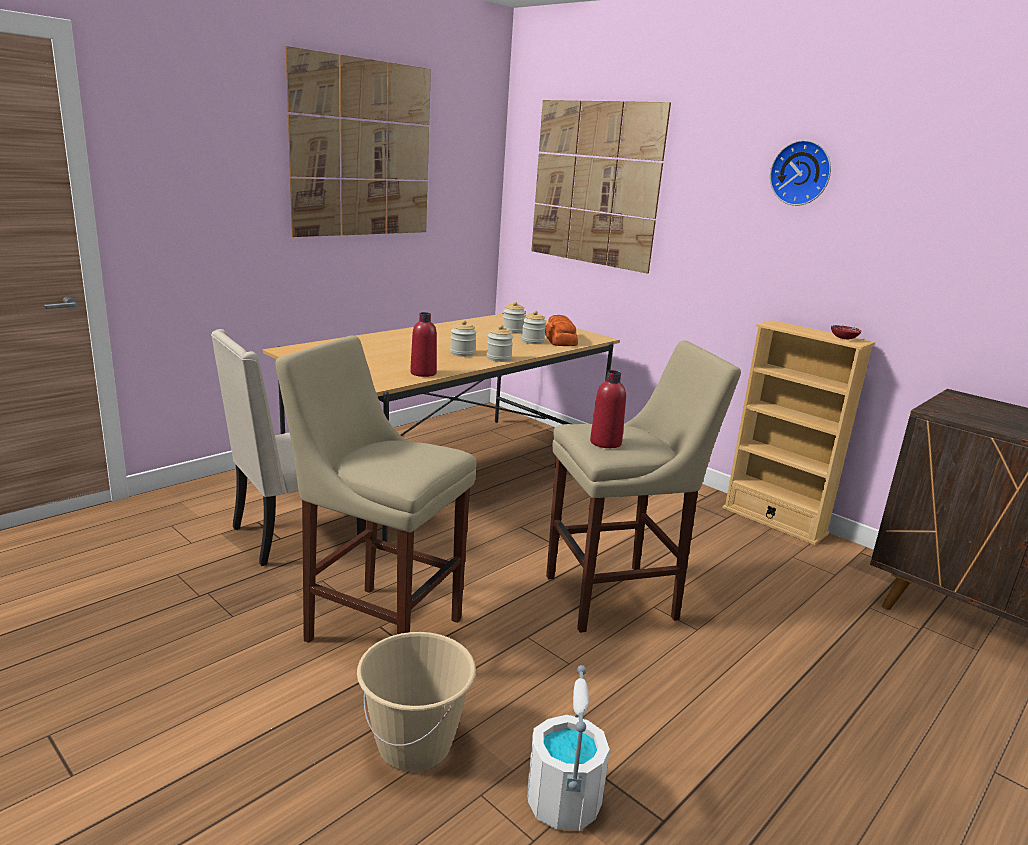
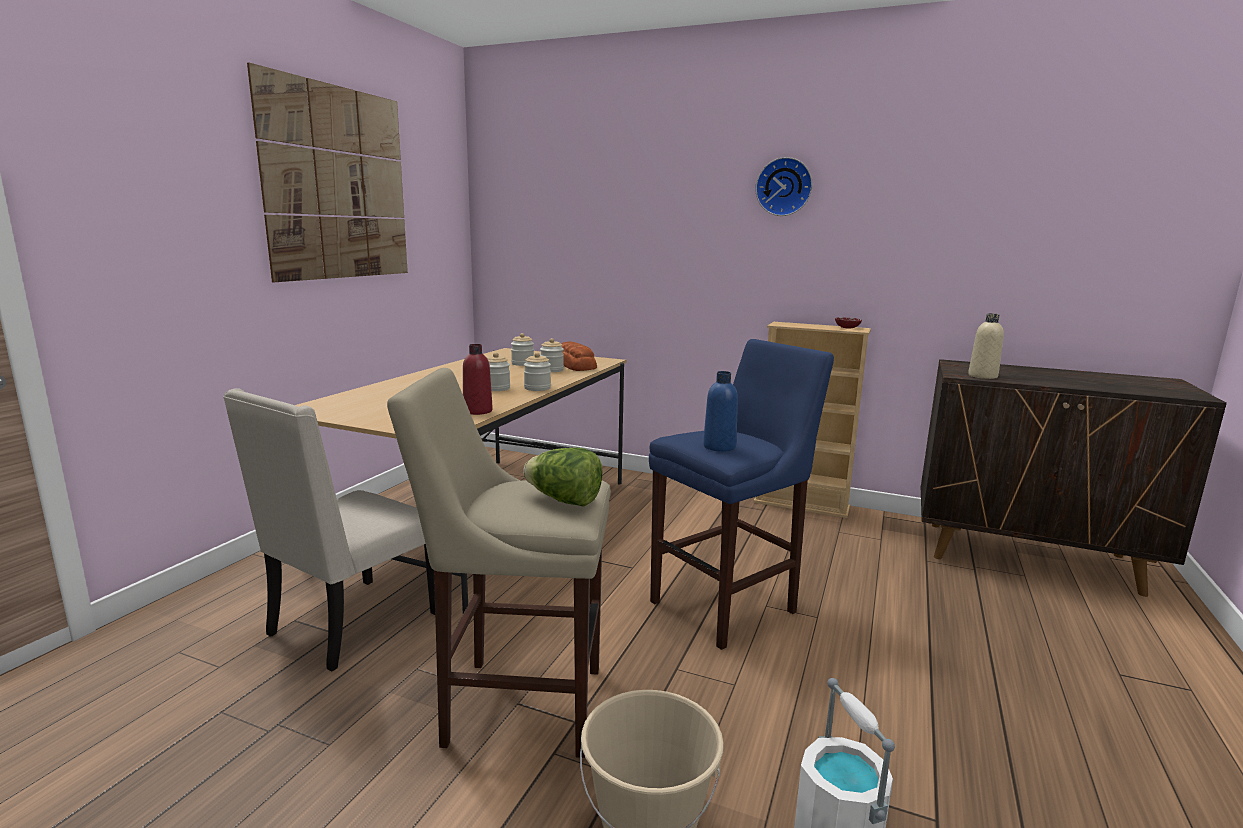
camera: 20 degrees left, 5 degrees down
picture [531,100,671,274] -> none
beige stool [546,340,741,633] -> blue stool [649,339,834,650]
red bottle [590,370,626,448] -> blue bottle [703,371,738,452]
none -> lettuce [523,448,603,507]
none -> beige bottle [968,313,1004,379]

